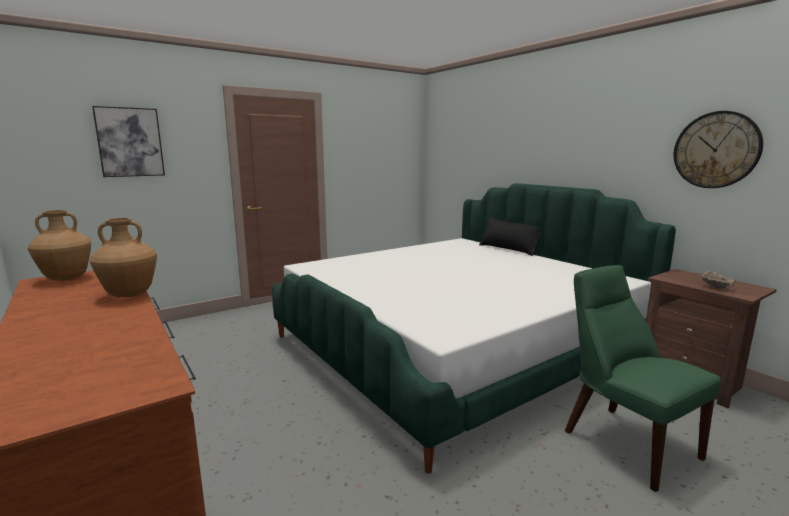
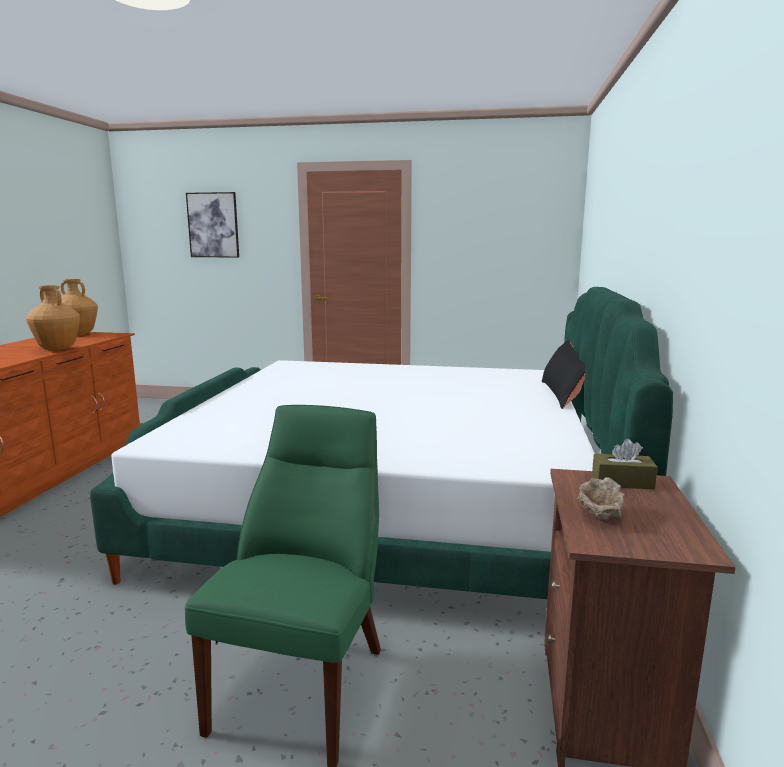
camera: 45 degrees right, 0 degrees up
wall clock [674,111,763,188] -> none
none -> brown tissue box [592,439,658,490]

